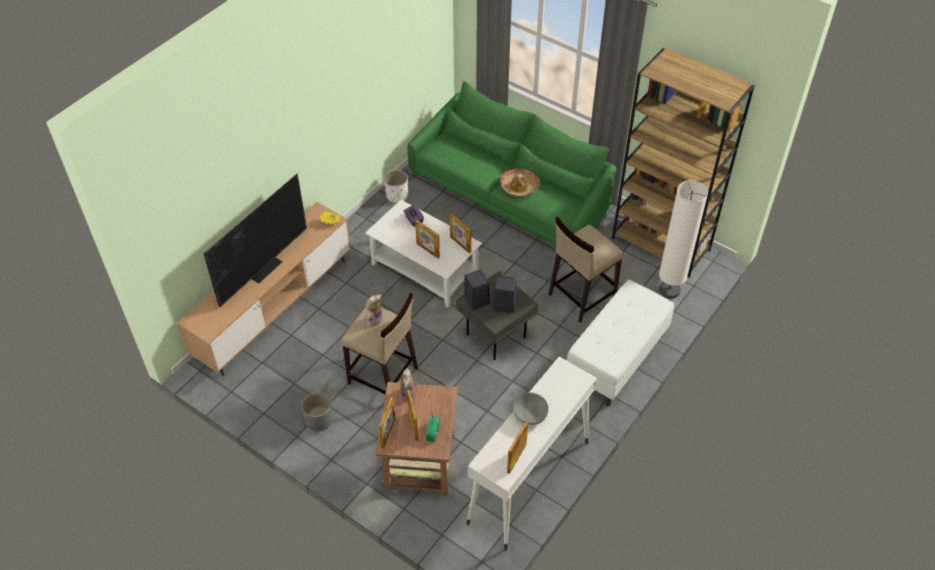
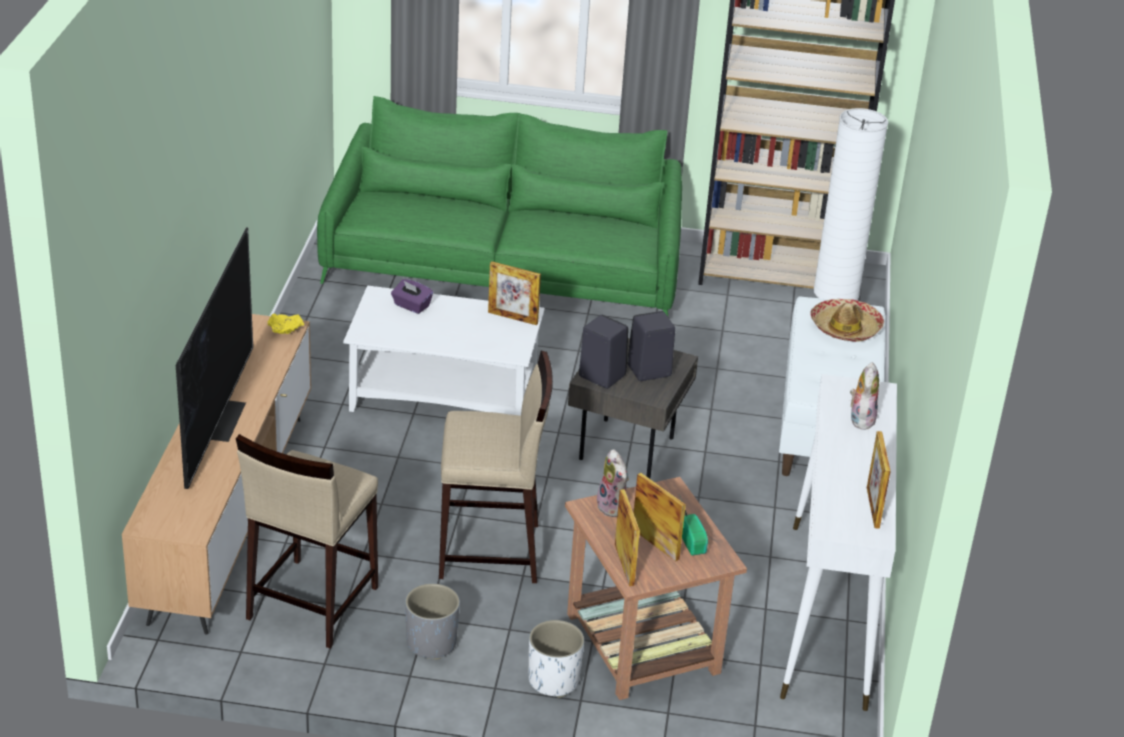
camera: 30 degrees left, 15 degrees down
plush toy [366,295,383,327] -> plush toy moved to [850,362,879,430]
white planter [384,170,408,203] -> white planter moved to [529,620,584,698]
picture frame [415,220,440,259] -> none
hat [500,169,539,197] -> hat moved to [811,299,884,342]
grey bowl [513,393,548,424] -> none
beige stool [548,217,624,323] -> beige stool moved to [236,434,378,648]

